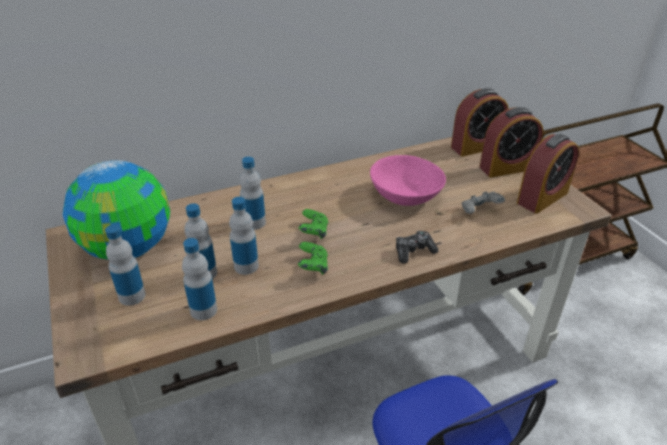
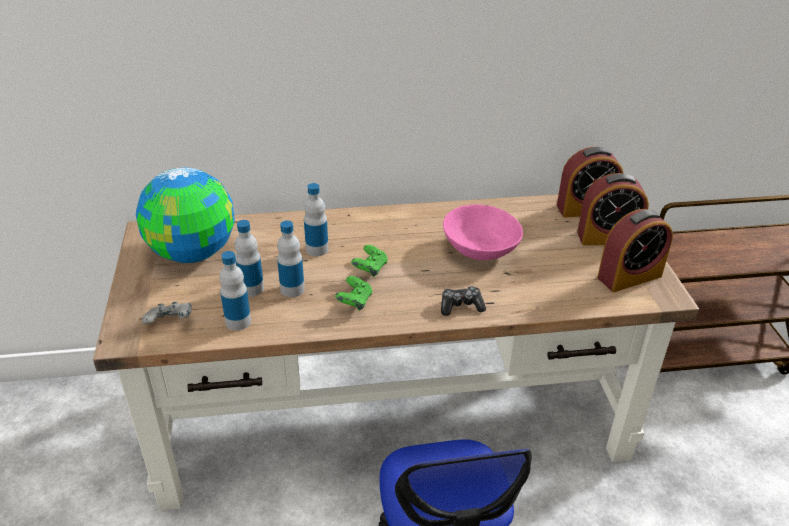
camera: 15 degrees right, 0 degrees up
bottle [105,224,146,306] -> none
grey game controller [462,191,505,214] -> grey game controller moved to [142,301,192,324]

